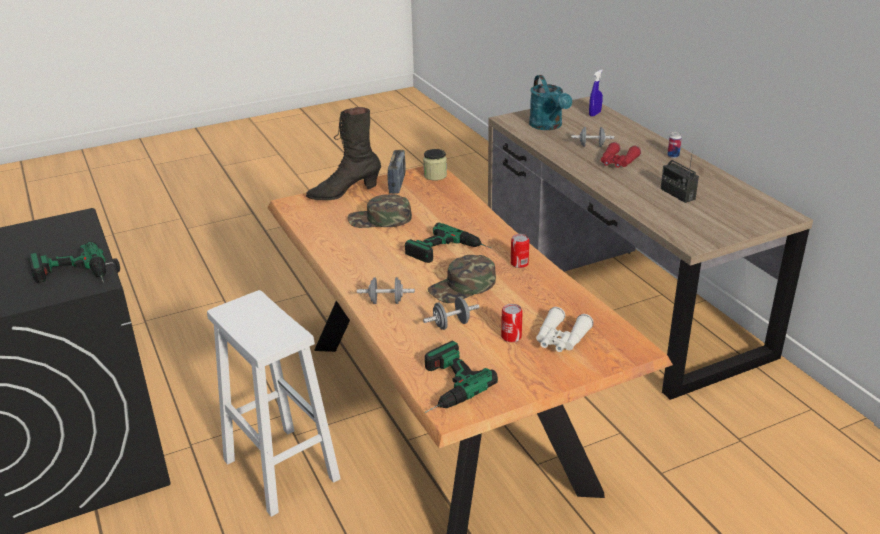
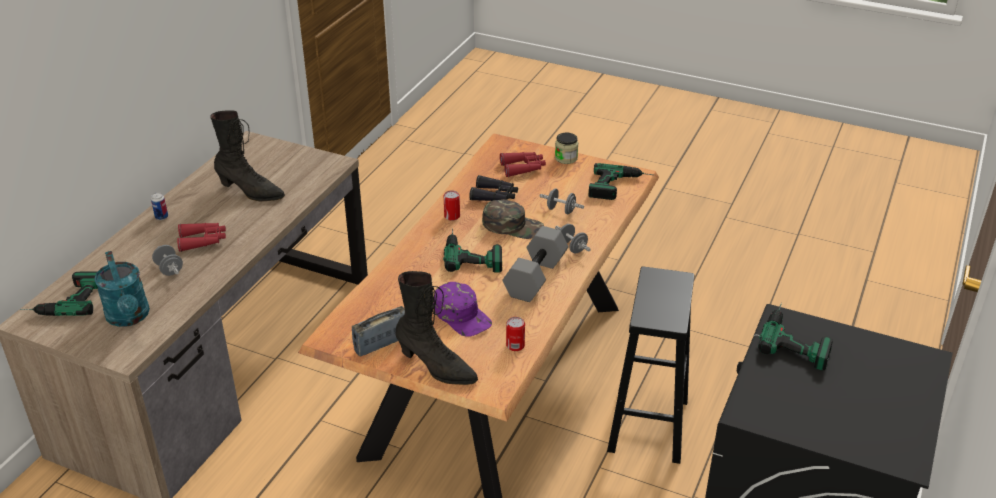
camera: 130 degrees left, 5 degrees up
white stool [207,290,341,517] -> black stool [607,267,695,464]
green cap [348,194,412,228] -> purple cap [434,282,492,337]
jar [423,149,447,181] -> jar moved to [555,132,578,164]
can [501,304,523,342] -> can moved to [506,317,525,351]
turquoise watering can [529,75,572,130] -> turquoise watering can turned 120 degrees clockwise [94,251,150,327]
white binoculars [536,307,594,352] -> red binoculars [500,152,546,177]
blue spray bottle [589,70,603,117] -> power drill [20,272,98,316]
radio [660,151,699,203] -> black boot [210,110,285,201]
none -> black binoculars [469,175,518,201]
none -> grey dumbbell [502,226,568,302]

